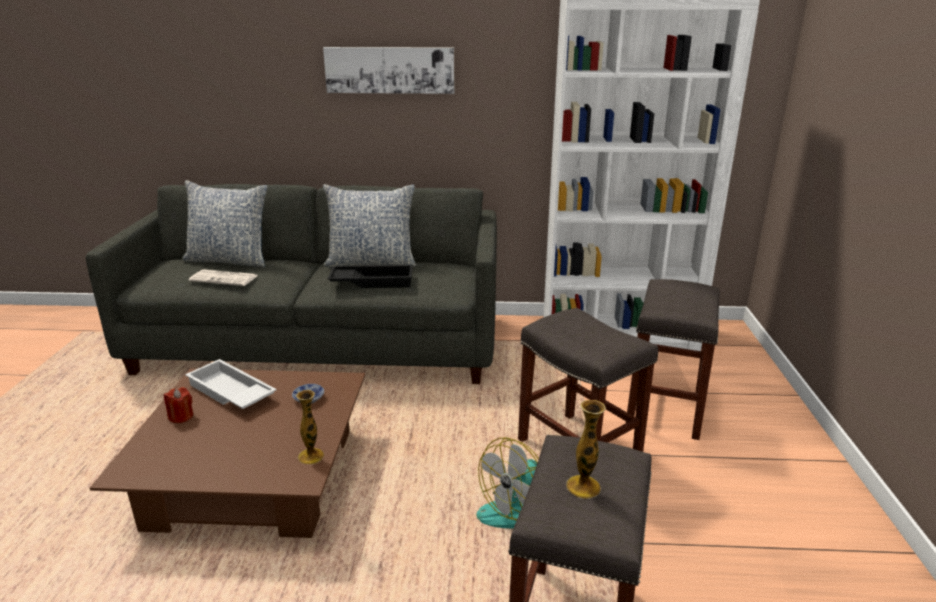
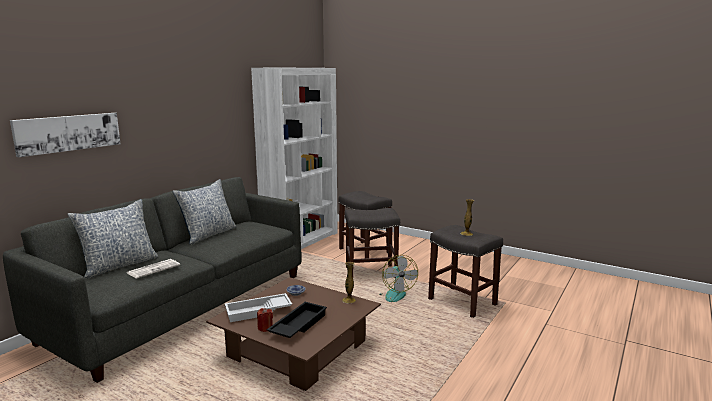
camera: 60 degrees left, 10 degrees down
picture [323,47,454,94] -> picture moved to [10,113,121,157]
black tray [328,265,413,288] -> black tray moved to [266,302,327,338]

